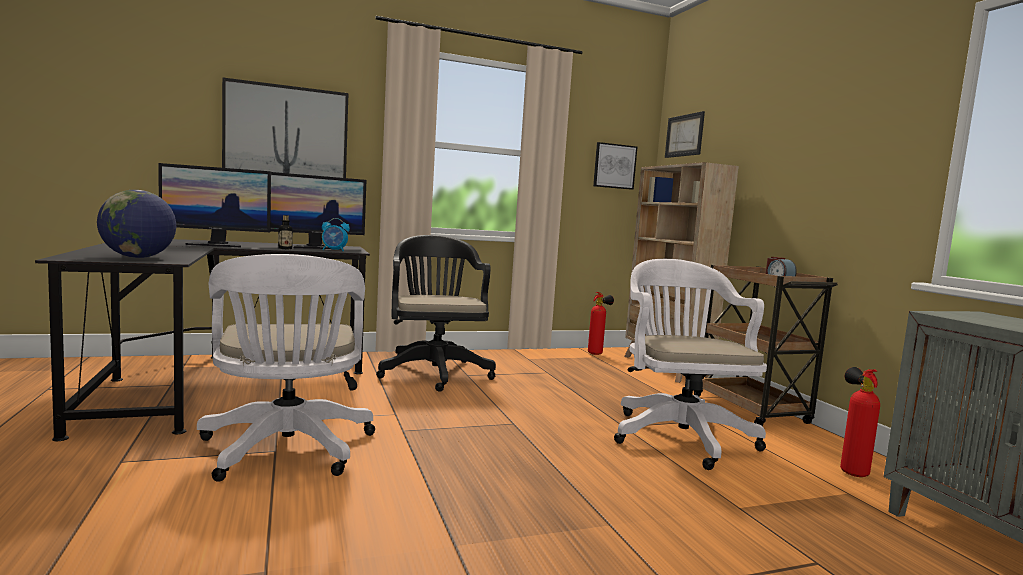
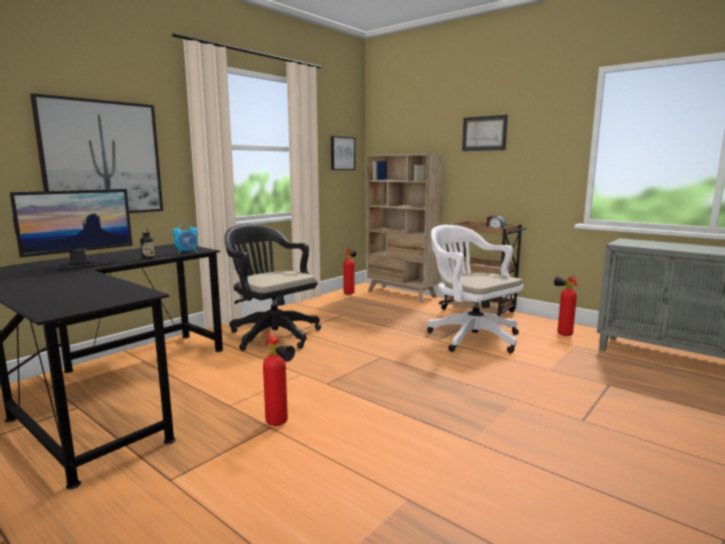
camera: 30 degrees left, 5 degrees up
globe [97,190,176,258] -> none
white office chair [197,254,375,482] -> fire extinguisher [263,333,295,426]
monitor [270,172,366,249] -> none
picture [665,111,705,158] -> picture moved to [462,115,508,151]

